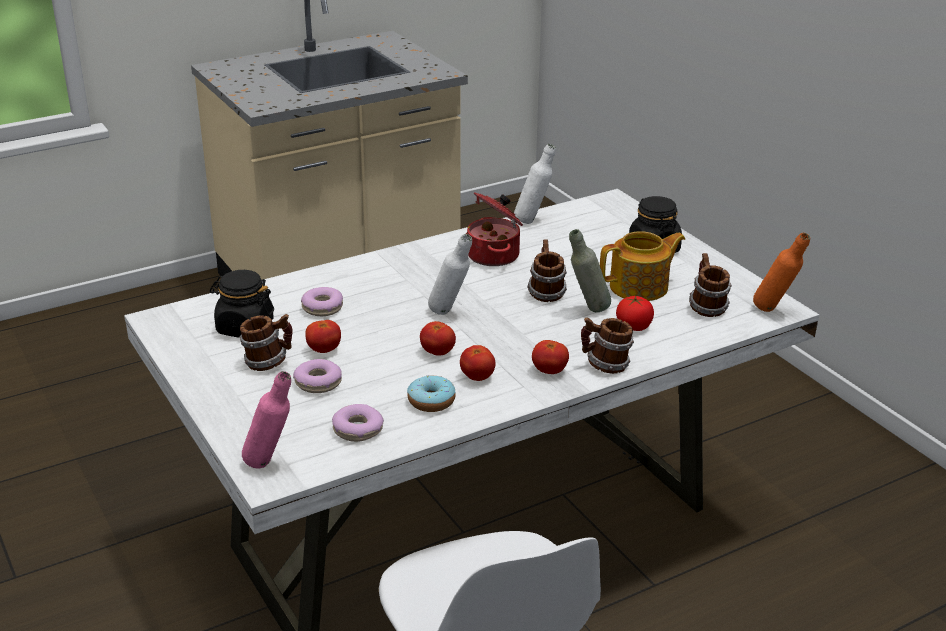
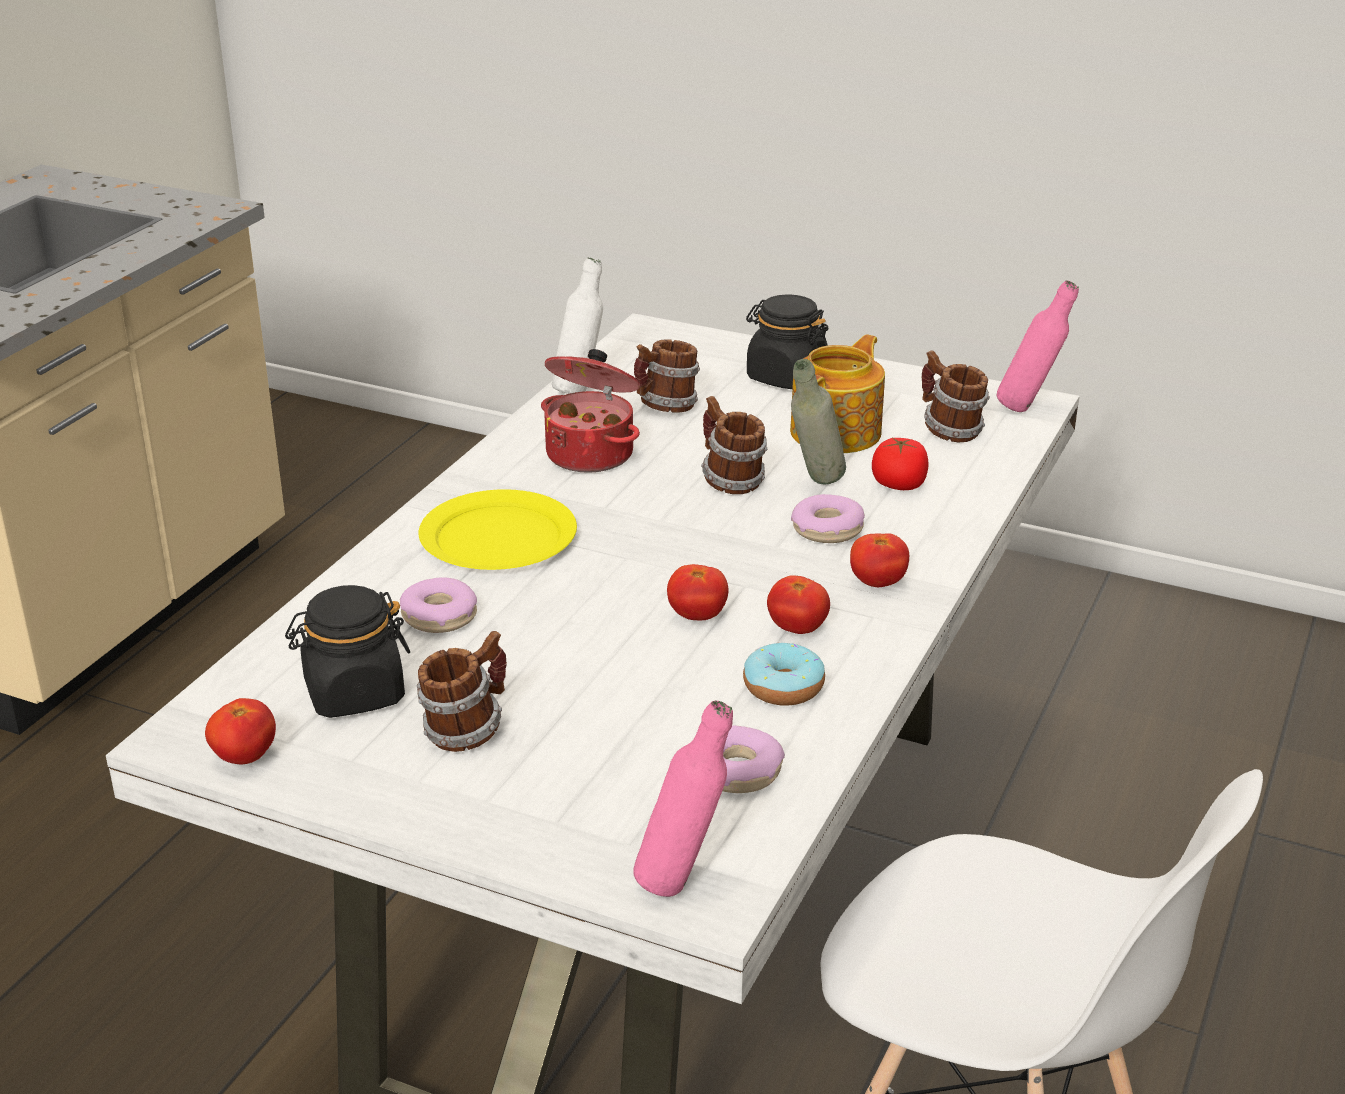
camera: 35 degrees left, 0 degrees up
donut [293,359,342,393] -> donut moved to [791,494,865,543]
tomato [305,320,341,353] -> tomato moved to [205,698,276,764]
white bottle [428,234,472,315] -> none
mug [581,317,634,374] -> mug moved to [634,339,700,413]
orange bottle [753,233,810,312] -> pink bottle [997,281,1079,412]
none -> yellow plate [419,489,577,570]

